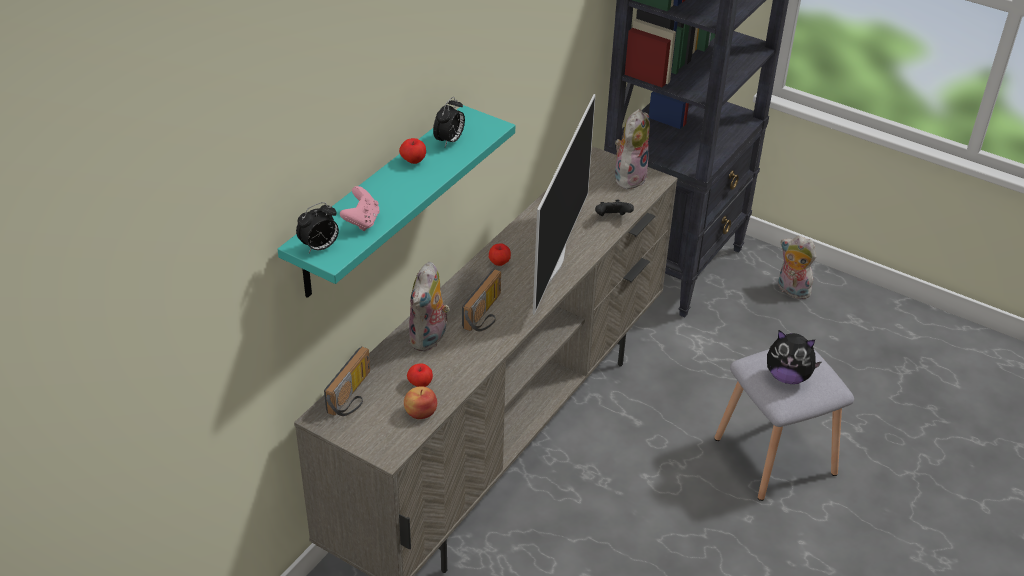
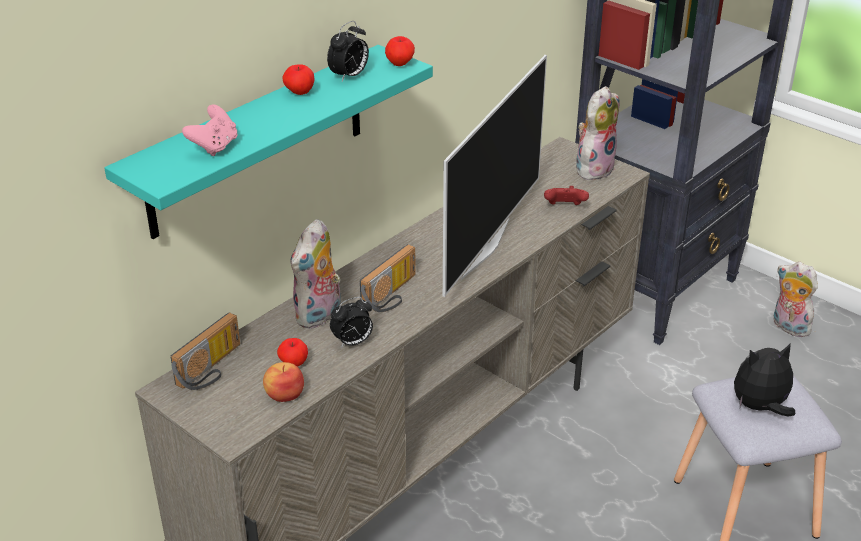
camera: 10 degrees right, 5 degrees down
alarm clock [296,202,339,253] -> alarm clock moved to [330,297,373,348]
apple [489,243,511,266] -> apple moved to [385,36,415,66]
black game controller [595,199,634,216] -> red game controller [544,186,589,205]
plush toy [767,330,822,384] -> plush toy turned 135 degrees clockwise [734,343,795,417]

